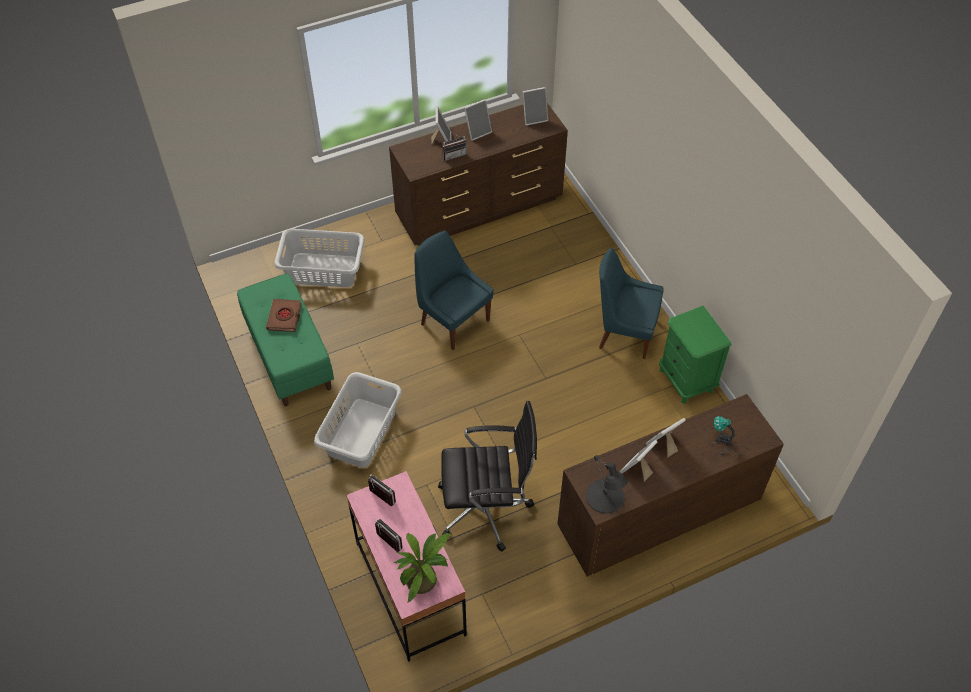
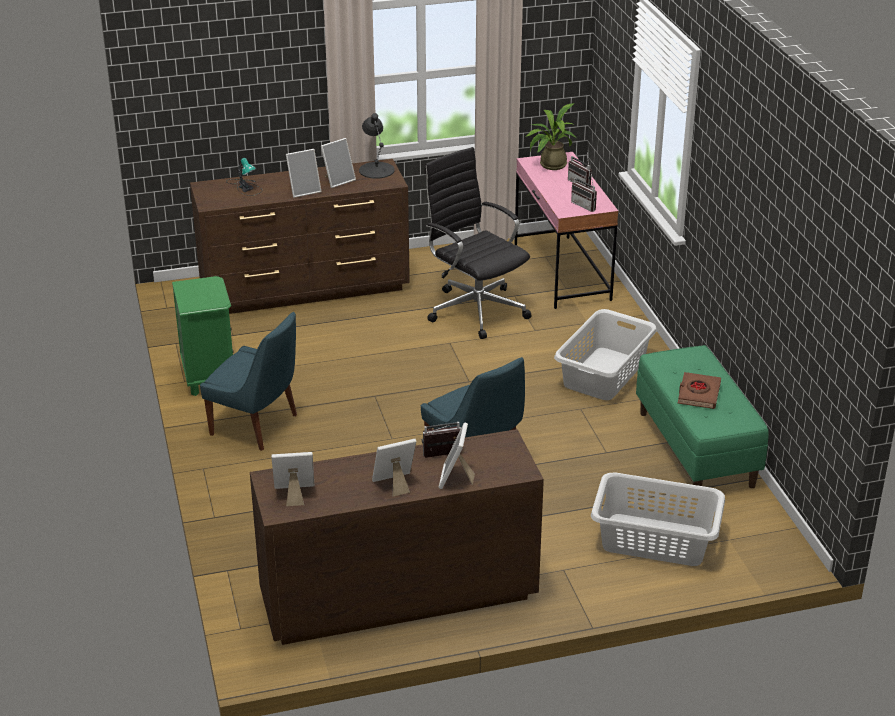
camera: 170 degrees left, 20 degrees down
black office chair [438,401,537,552] -> black office chair turned 45 degrees clockwise [424,147,531,339]

